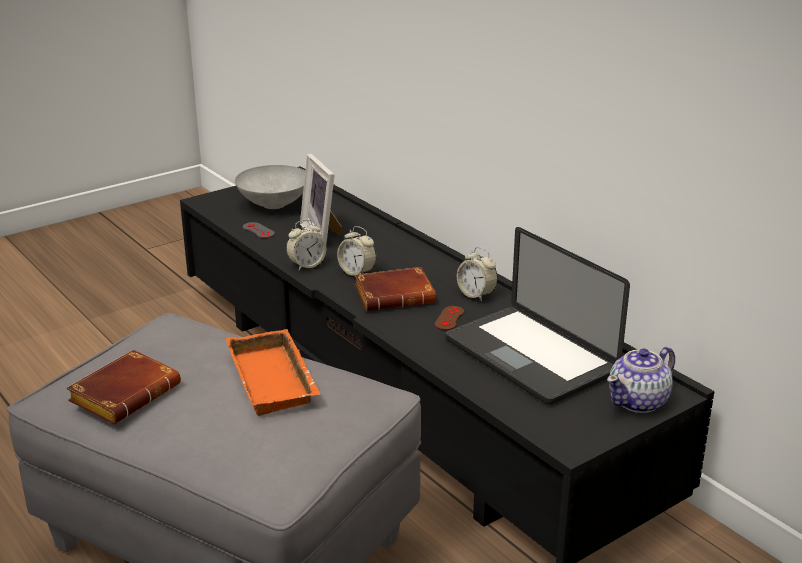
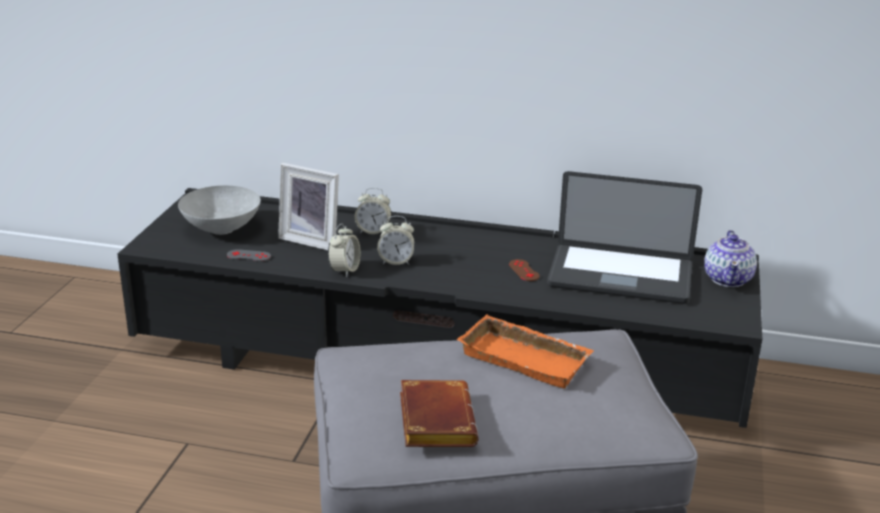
camera: 40 degrees left, 0 degrees up
brown book [355,267,436,311] -> none
alarm clock [457,247,498,302] -> alarm clock moved to [355,188,391,234]

